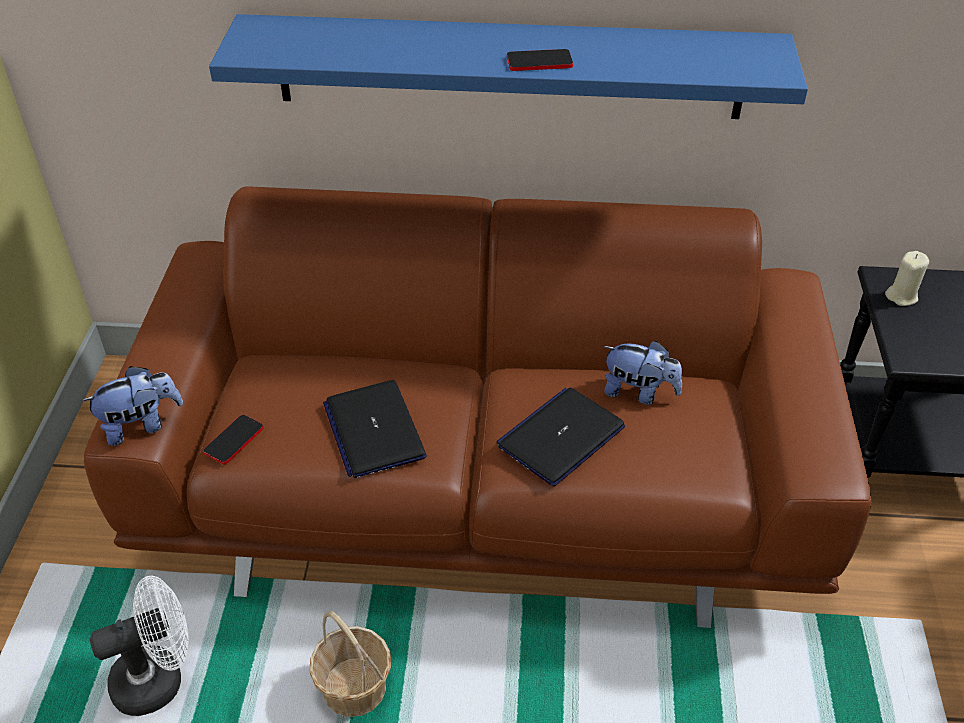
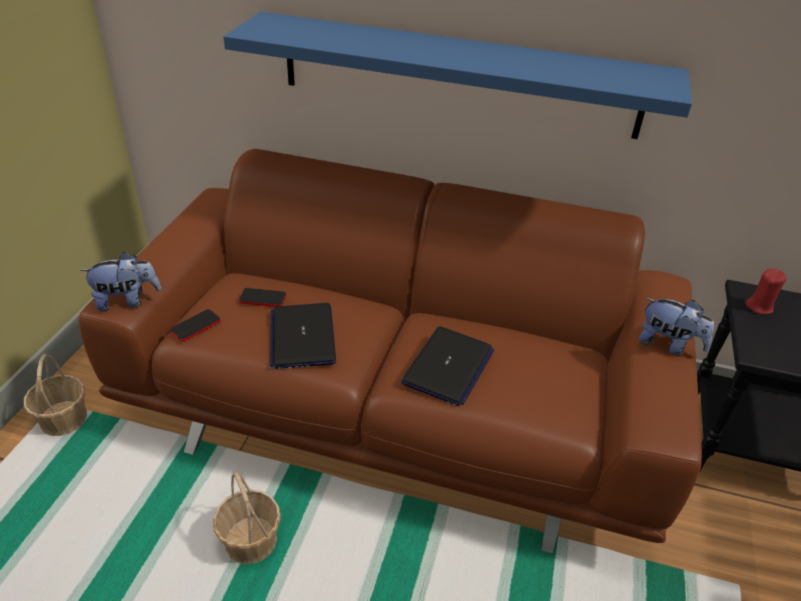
camera: 10 degrees right, 5 degrees down
white fan [90,576,189,716] -> none
laptop [497,388,625,486] -> laptop turned 150 degrees clockwise [401,326,494,406]
phone [507,49,573,71] -> phone moved to [239,288,287,307]
plush toy [603,341,682,405] -> plush toy moved to [639,298,714,356]
beige candle [885,251,929,306] -> red candle [745,269,786,314]
none -> basket [24,354,87,436]

